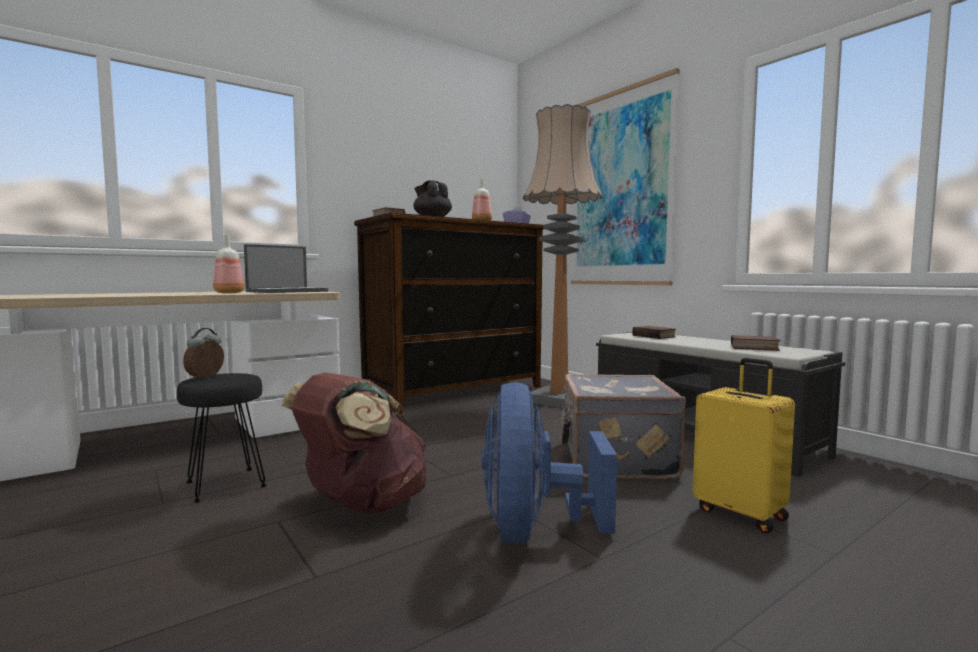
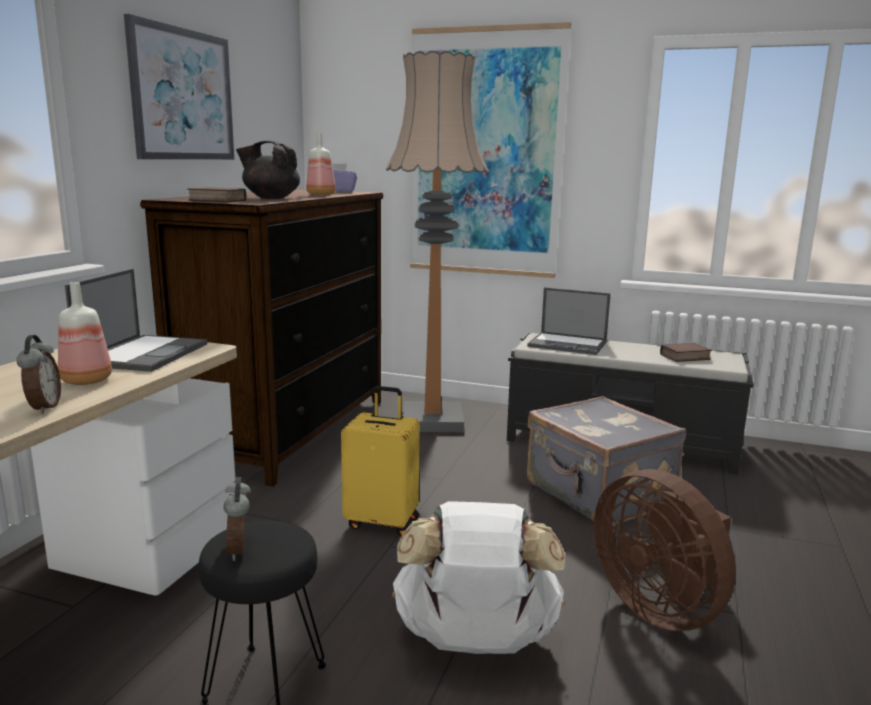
camera: 35 degrees left, 10 degrees up
brown backpack [281,373,426,514] -> white backpack [392,501,565,654]
blue fan [482,382,617,544] -> brown fan [594,469,736,631]
book [632,326,676,339] -> laptop [527,288,611,355]
yellow suitcase [693,358,795,533] -> yellow suitcase moved to [341,386,420,536]
none -> alarm clock [16,335,61,414]
none -> picture [124,14,234,160]

